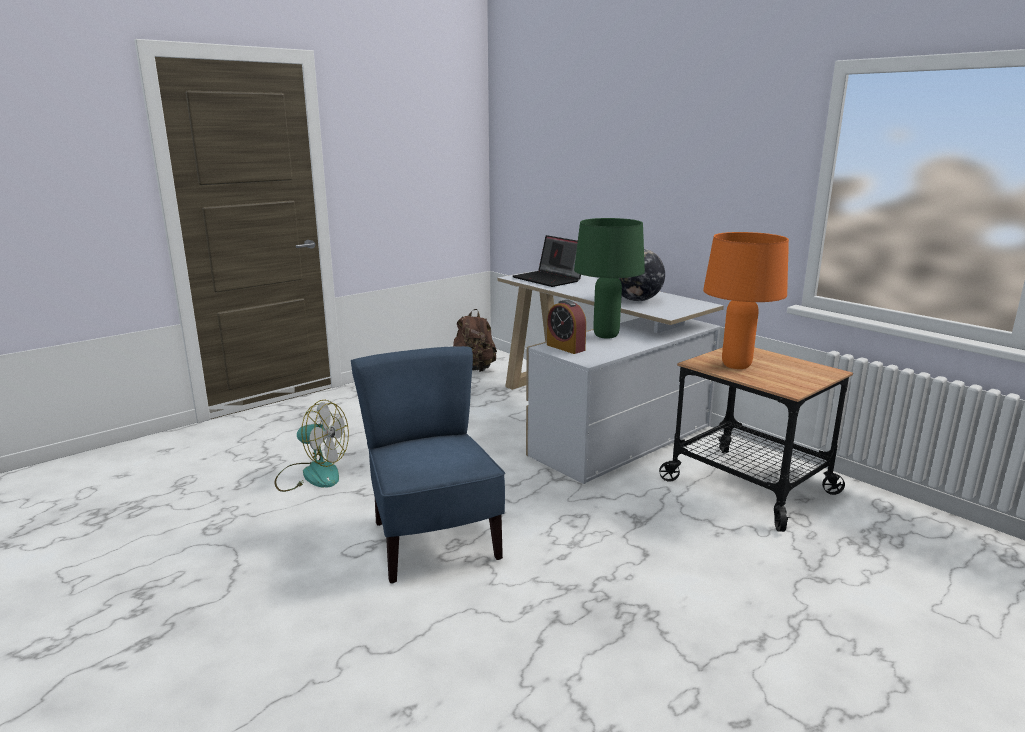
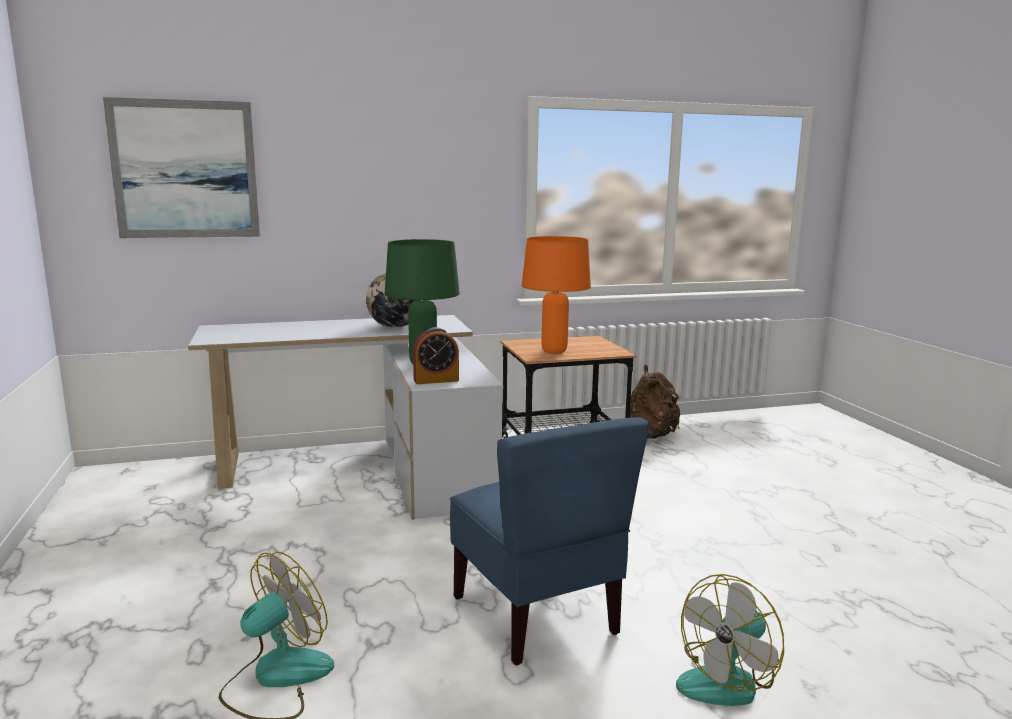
camera: 65 degrees left, 5 degrees down
blue chair [351,346,505,583] -> blue chair turned 120 degrees counterclockwise [450,417,649,665]
brown backpack [453,309,497,372] -> brown backpack moved to [630,365,681,439]
laptop [513,235,581,287] -> none
none -> picture [103,97,260,238]
none -> fan [676,574,784,706]

